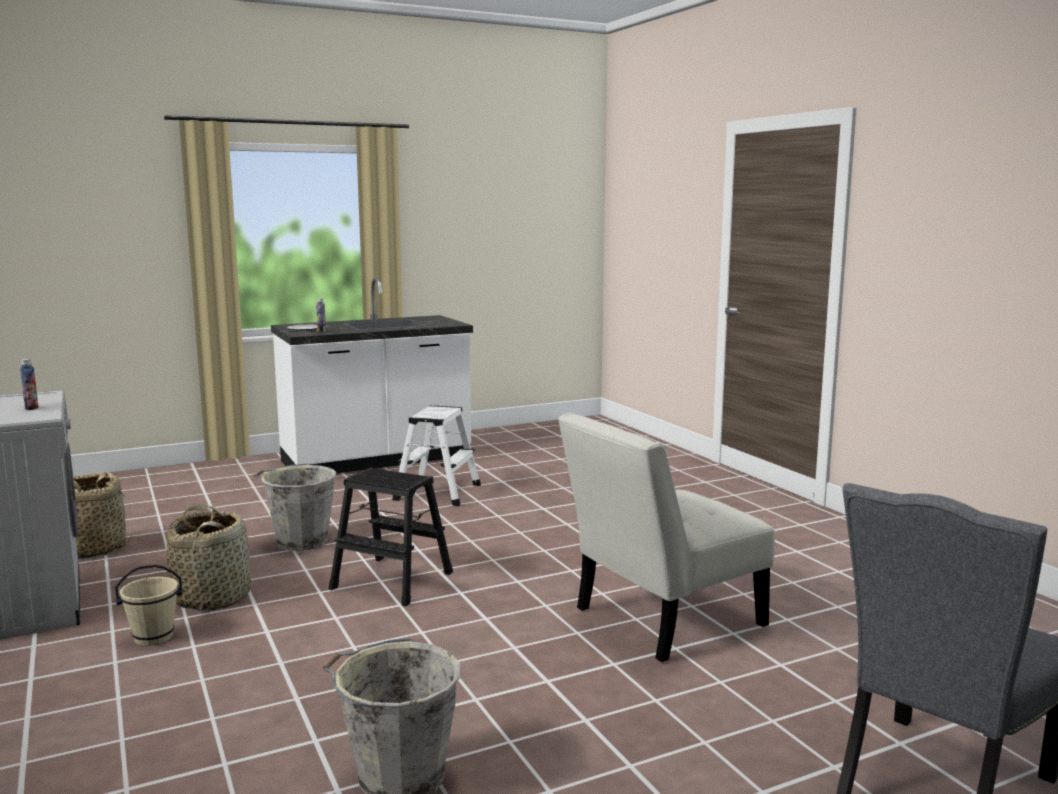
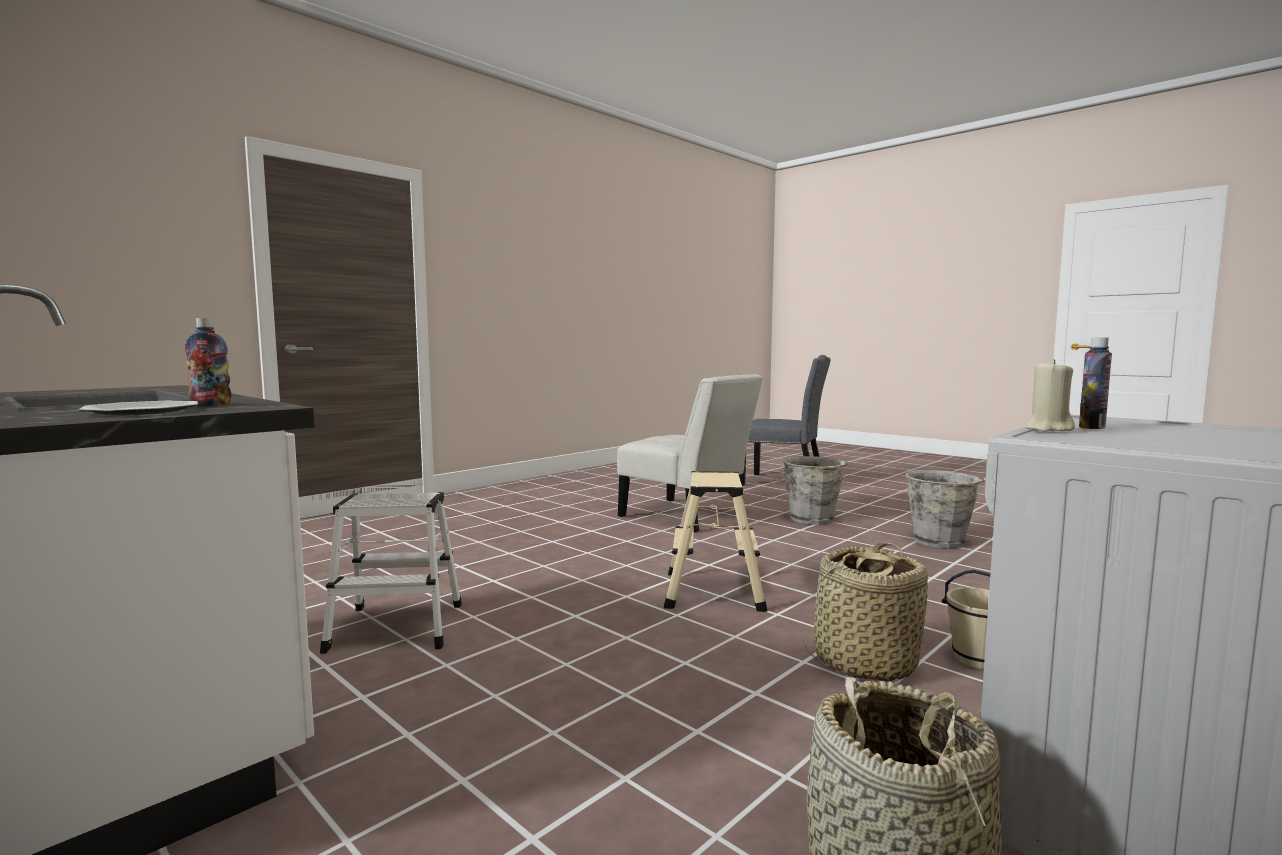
camera: 110 degrees left, 5 degrees down
grey bucket [254,464,336,551] -> grey bucket moved to [783,456,848,525]
black step ladder [328,467,453,606] -> beige step ladder [664,471,768,612]
none -> beige candle [1026,359,1075,431]

